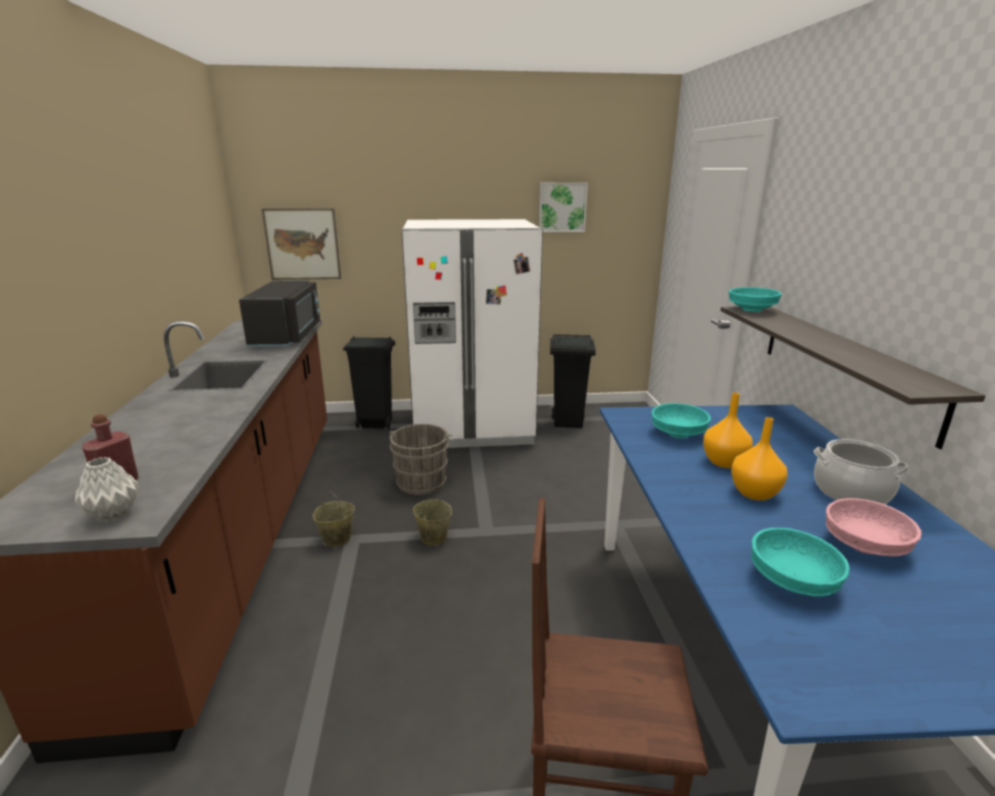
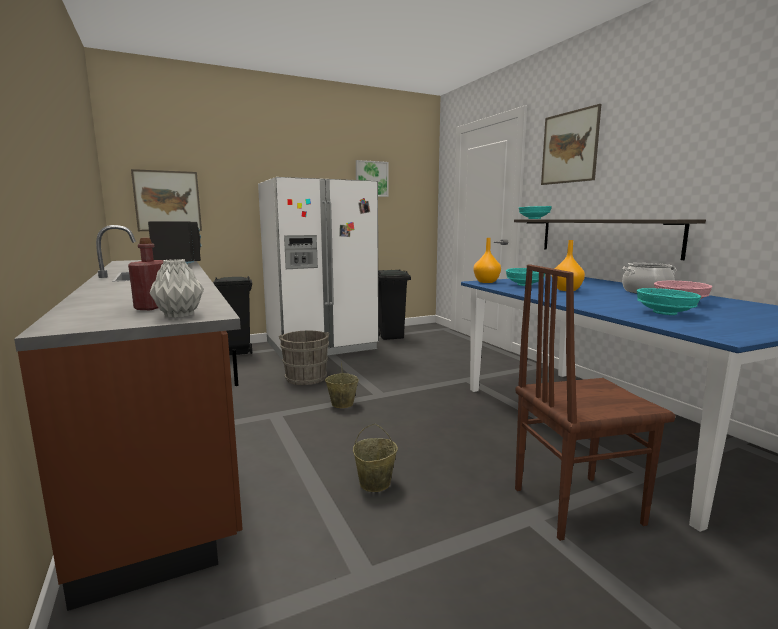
camera: 20 degrees left, 10 degrees down
beige bucket [313,492,355,547] -> beige bucket moved to [353,424,398,492]
orange vase [731,417,787,501] -> orange vase moved to [473,238,501,283]
none -> picture [541,104,601,185]

